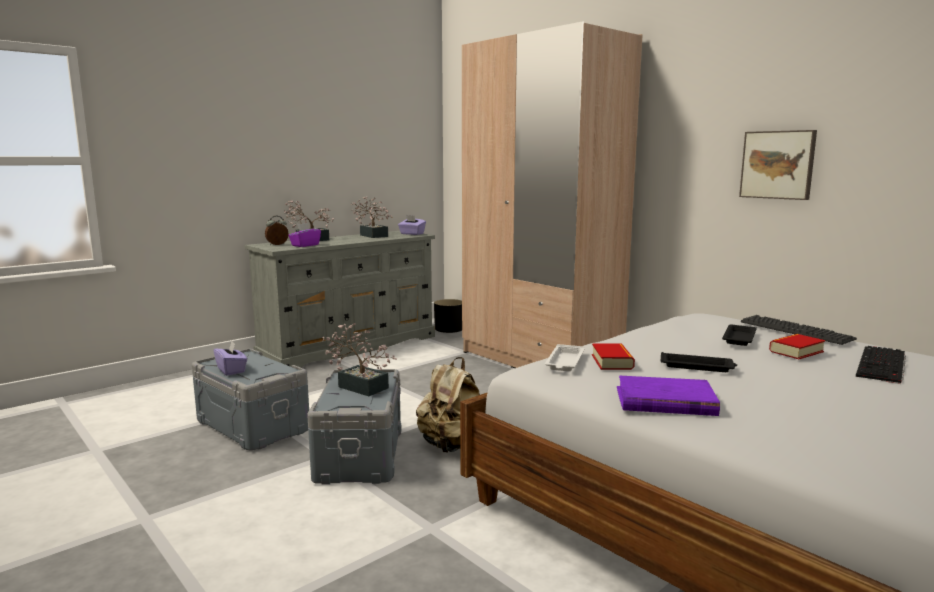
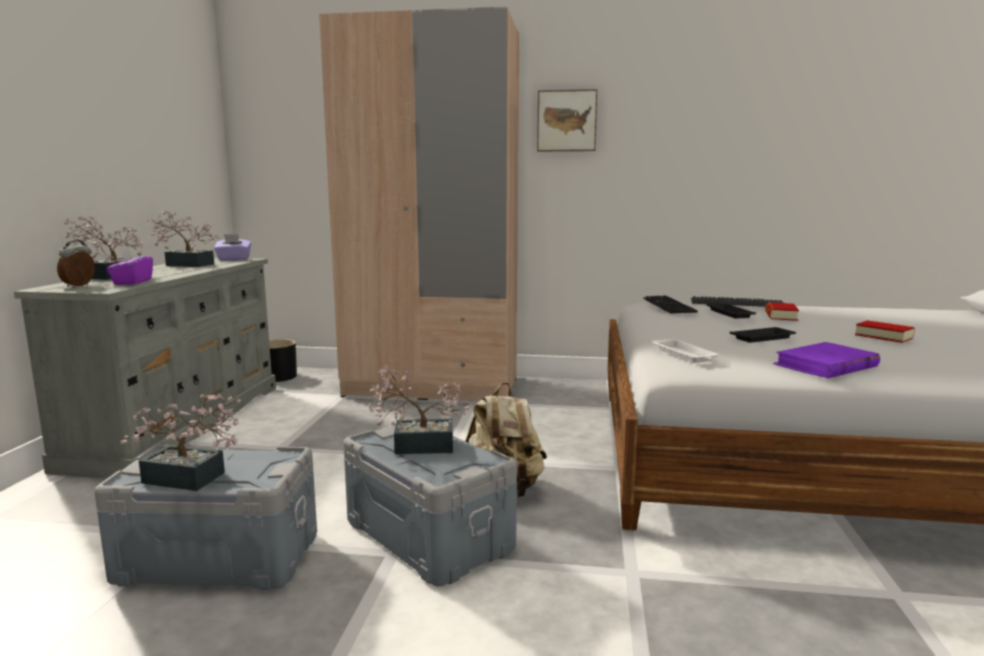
camera: 40 degrees left, 0 degrees up
purple tissue box [214,341,247,376] -> potted plant [120,394,241,491]
book [592,343,635,370] -> book moved to [855,320,915,343]
picture [739,130,817,200] -> picture moved to [537,89,597,151]
keyboard [856,346,906,384] -> keyboard moved to [643,295,698,314]

